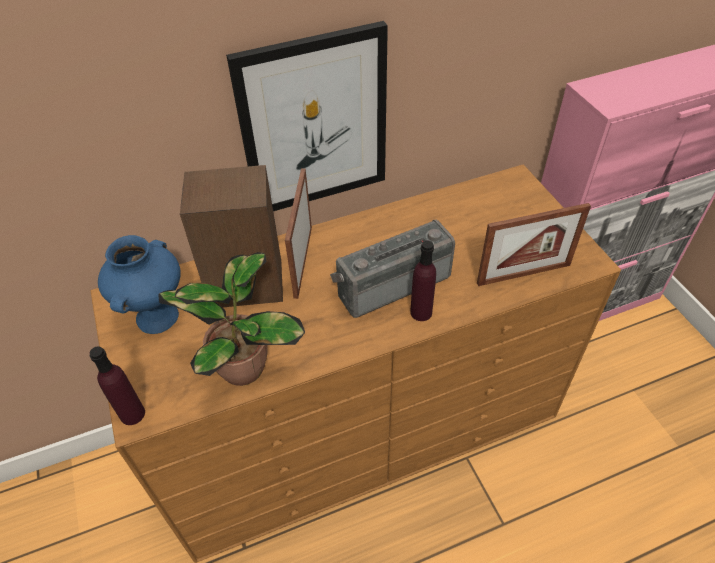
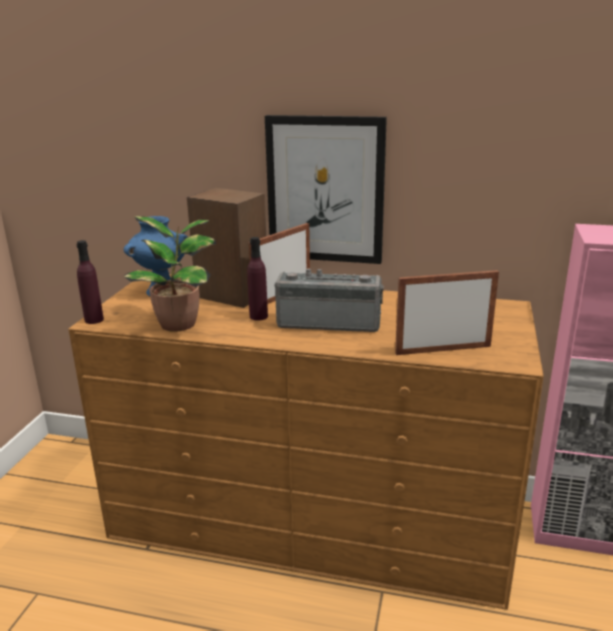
camera: 35 degrees right, 25 degrees down
purple bottle [410,240,436,321] -> purple bottle moved to [247,237,268,321]
picture frame [477,203,591,286] -> picture frame turned 150 degrees clockwise [395,270,499,355]

